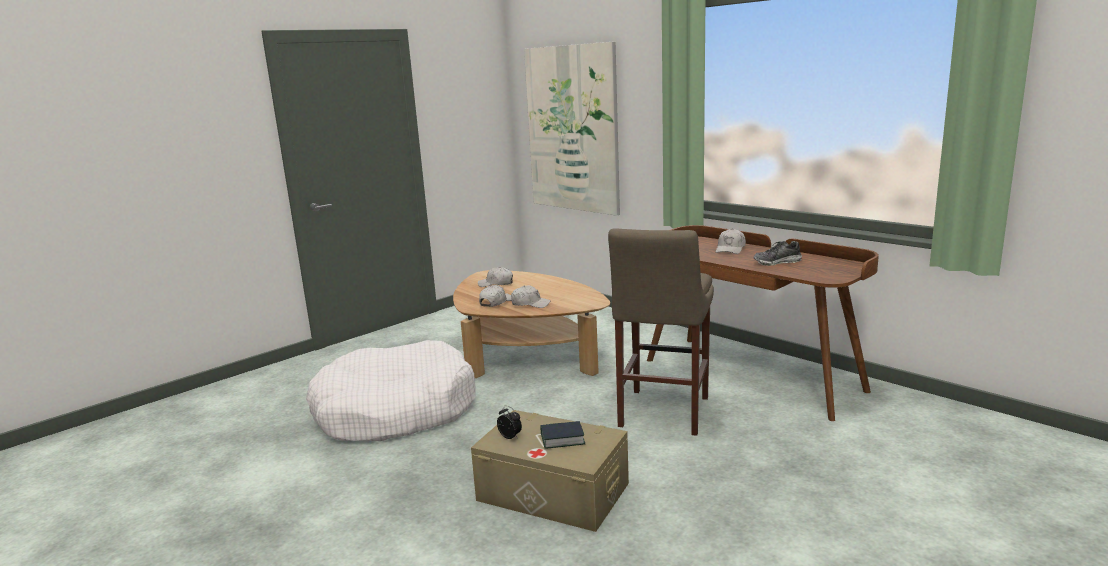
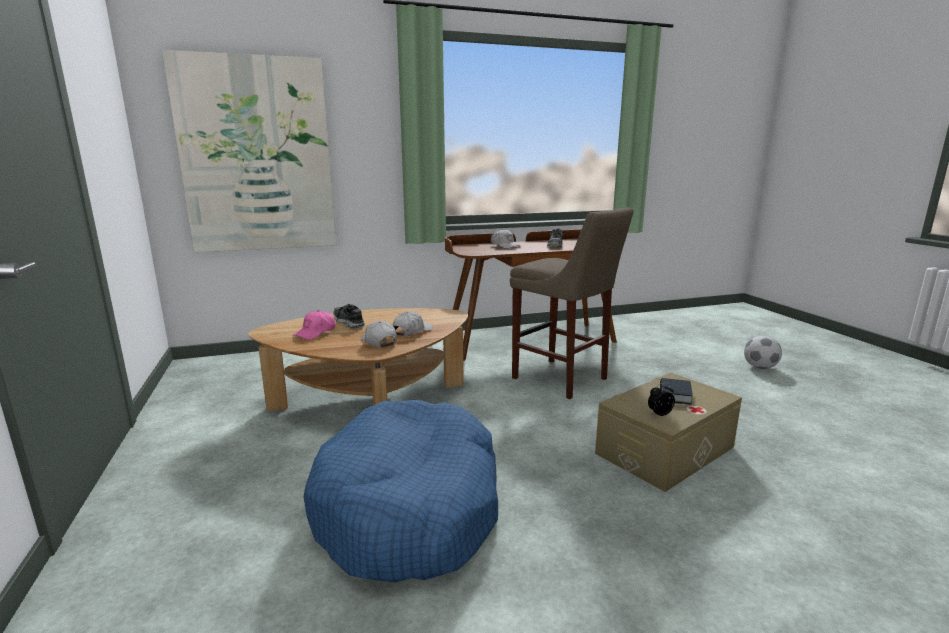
camera: 65 degrees left, 0 degrees up
white dog bed [306,340,476,441] -> blue dog bed [303,400,498,583]
white cap [478,267,513,287] -> pink cap [293,310,336,340]
none -> shoe [333,304,365,329]
none -> football [744,336,782,369]

